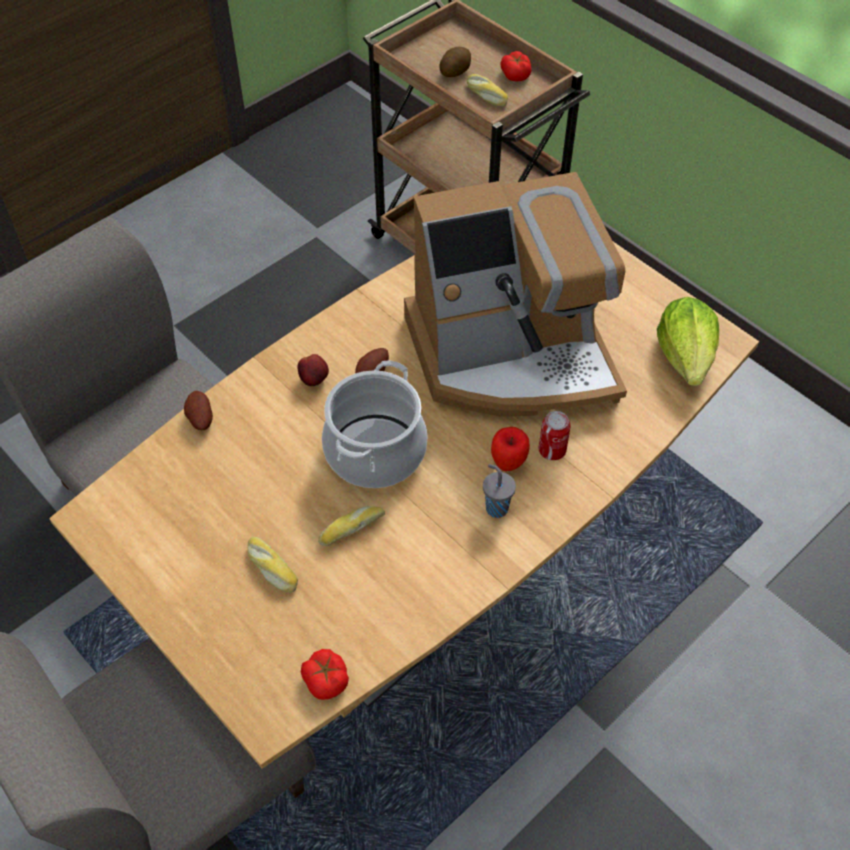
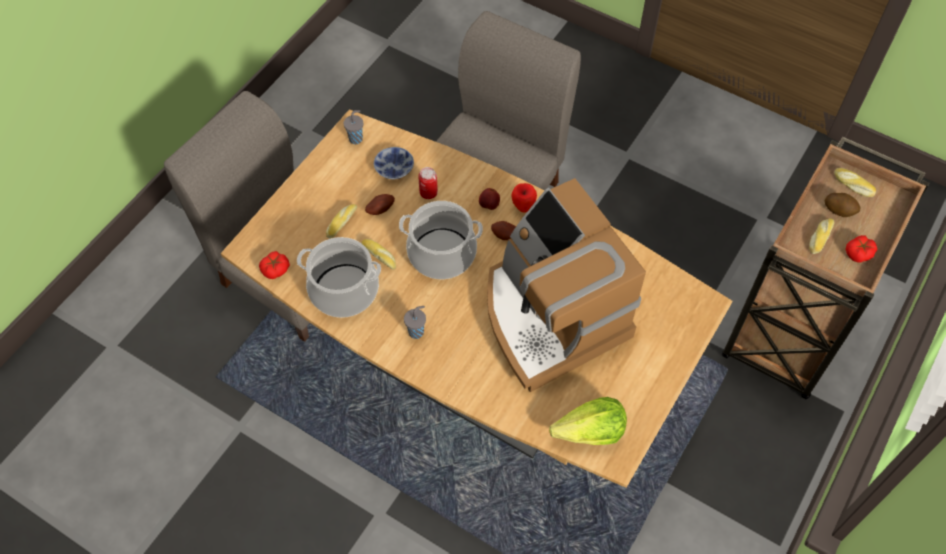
camera: 75 degrees right, 5 degrees up
potato [184,391,213,430] -> potato moved to [365,194,395,215]
apple [491,427,530,471] -> apple moved to [512,183,537,212]
can [538,411,571,460] -> can moved to [418,167,438,199]
none -> cooking pot [297,237,381,318]
none -> grey cup [344,110,363,144]
none -> bowl [374,147,414,179]
none -> bread [834,168,876,197]

